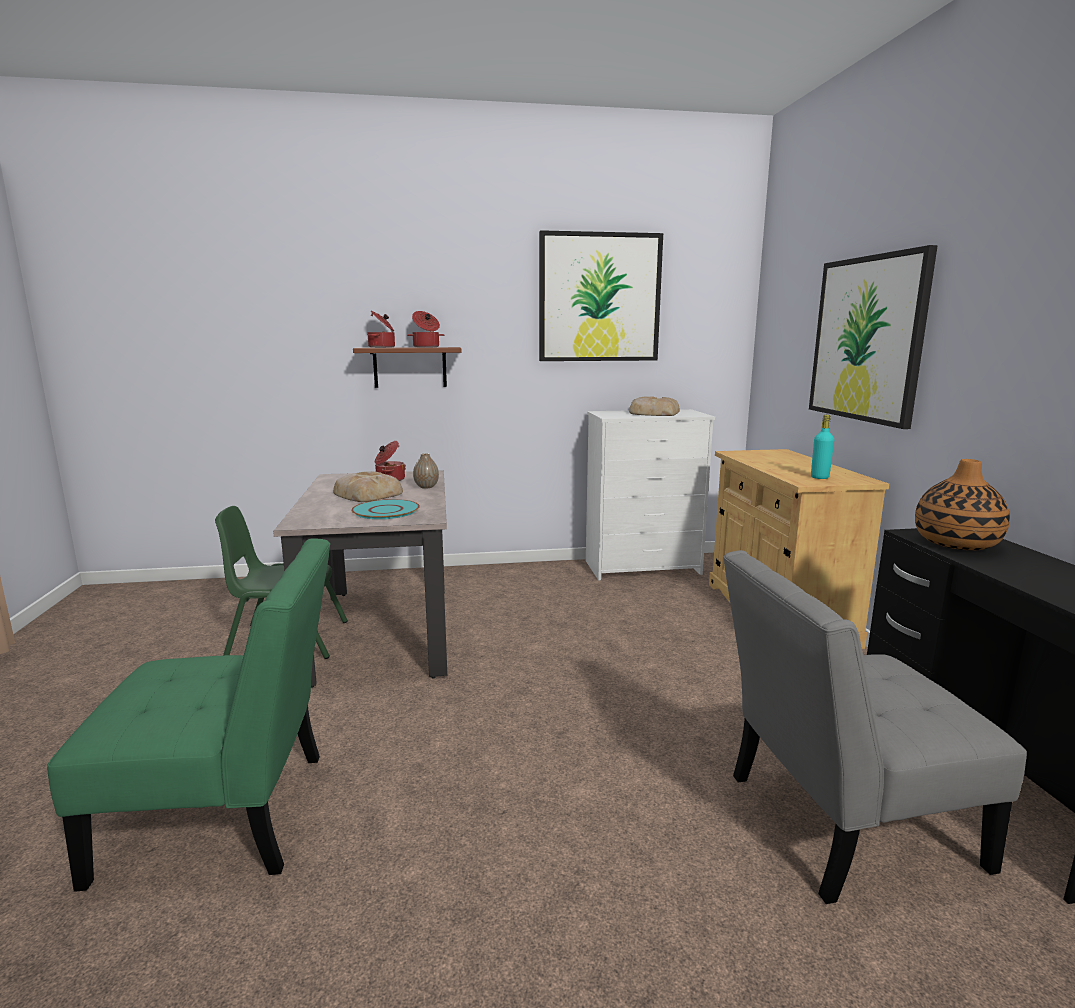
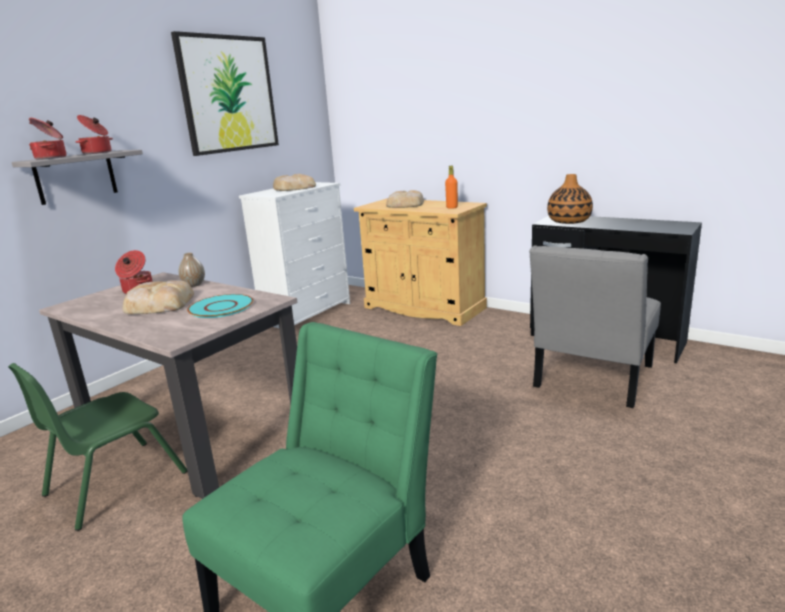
camera: 45 degrees left, 5 degrees up
brown shelf [353,347,462,388] -> grey shelf [11,150,143,205]
picture [809,245,938,429] -> none
turquoise bottle [811,415,834,479] -> orange bottle [445,166,458,209]
none -> bread [386,190,424,208]

